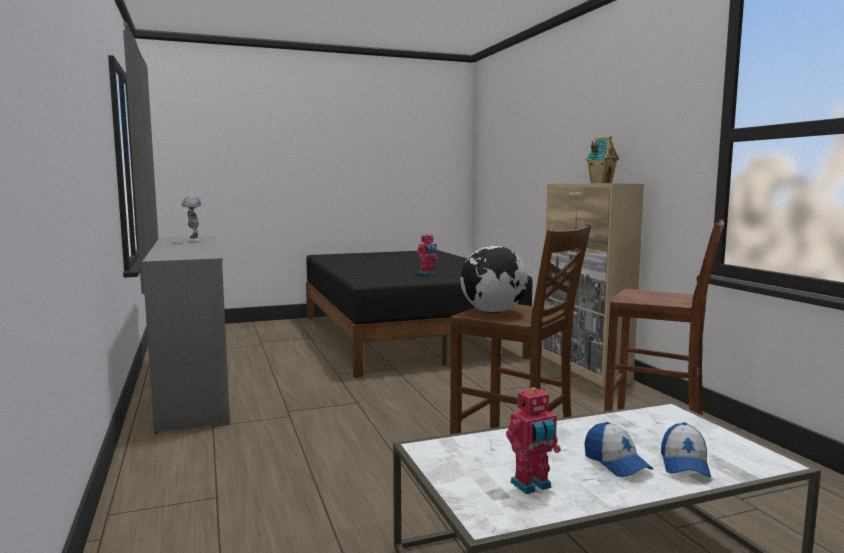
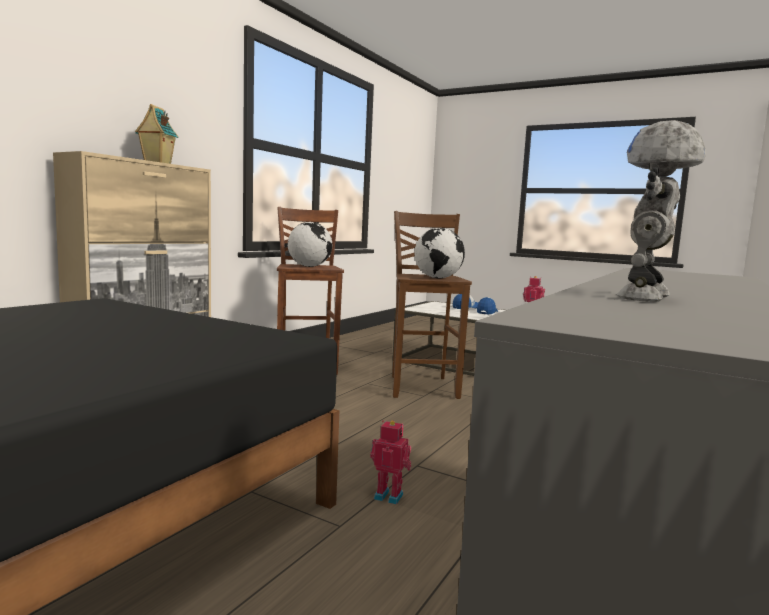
camera: 130 degrees left, 0 degrees up
toy robot [417,233,438,275] -> toy robot moved to [370,420,411,505]
none -> globe [288,222,333,267]

